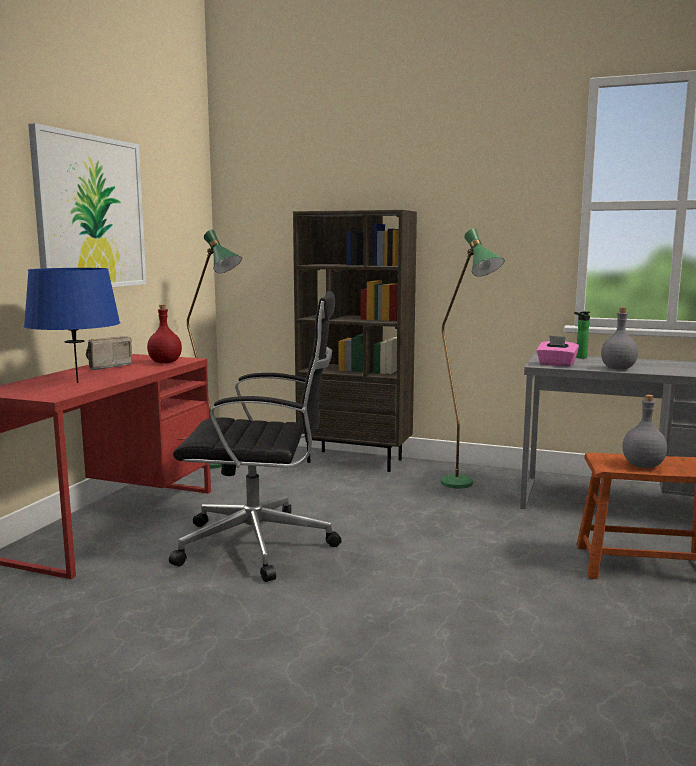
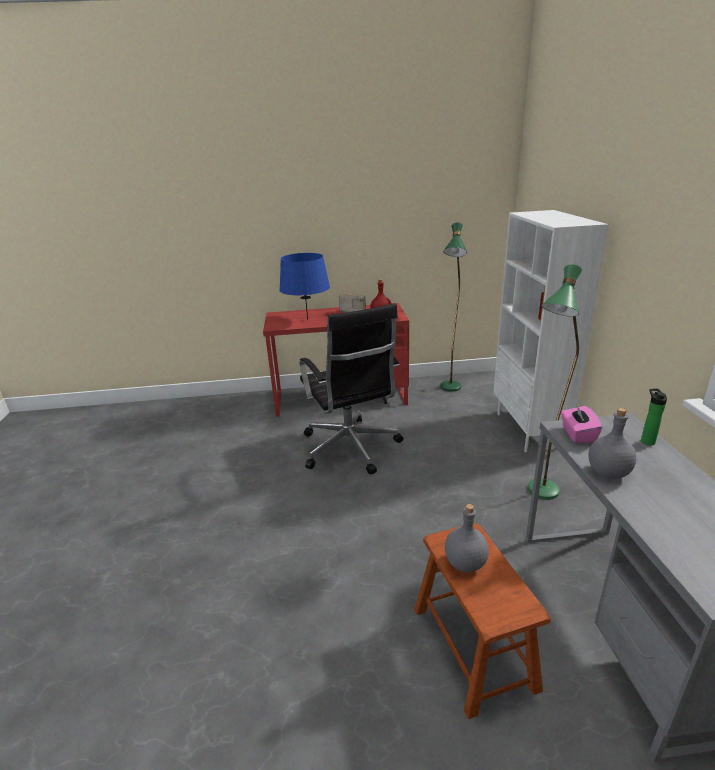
camera: 65 degrees right, 15 degrees up
picture [28,123,147,287] -> none
brown bookcase [293,210,417,472] -> white bookcase [493,210,609,452]

